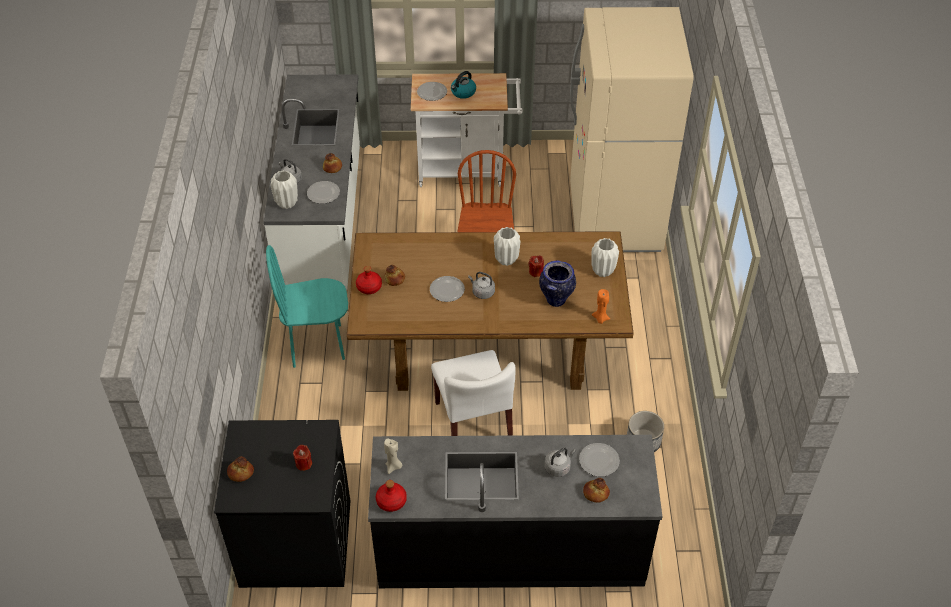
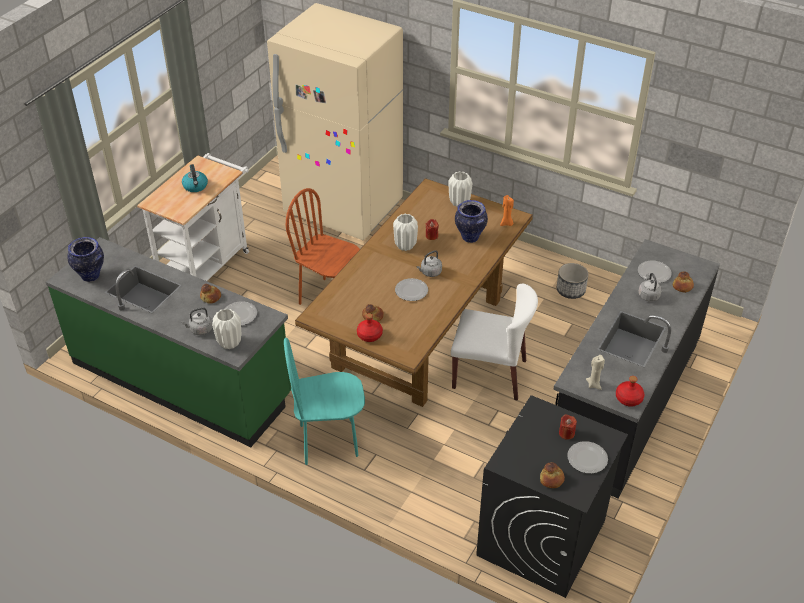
camera: 60 degrees left, 5 degrees down
white counter [264,74,360,290] -> green counter [46,237,291,447]
turquoise chair [266,245,348,368] -> turquoise chair turned 60 degrees clockwise [284,338,365,465]
plate [417,82,447,101] -> plate moved to [567,441,608,474]
none -> vase [67,237,104,282]

